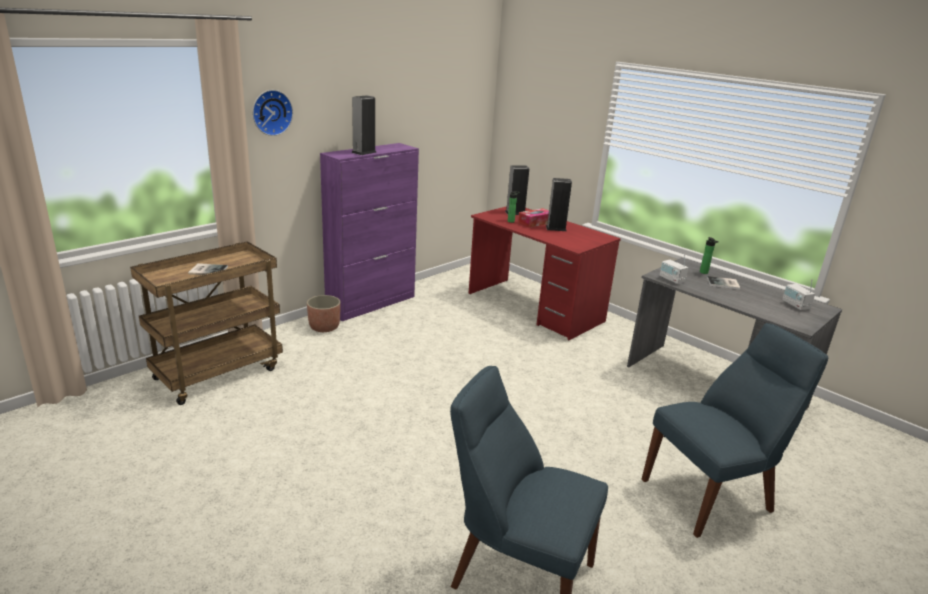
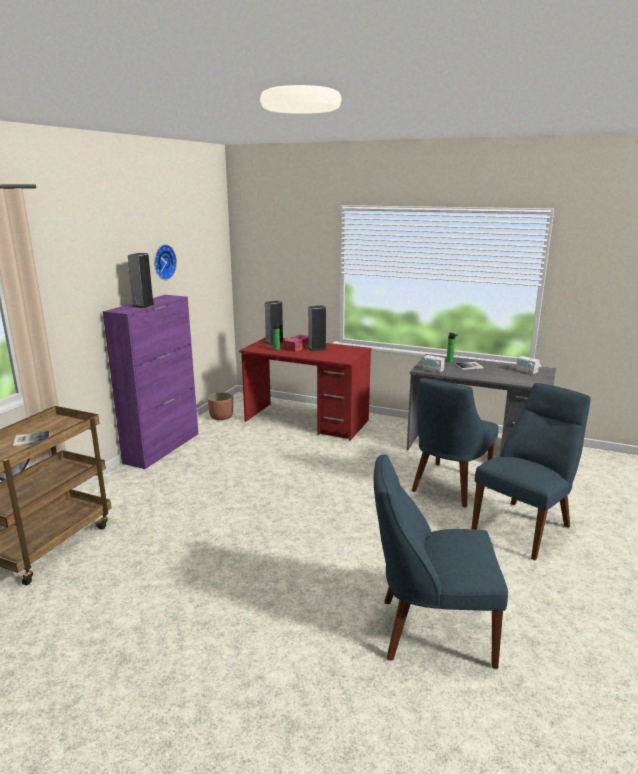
camera: 20 degrees left, 5 degrees down
wall clock [252,90,293,136] -> wall clock moved to [154,244,177,280]
planter [307,295,341,332] -> planter moved to [207,392,233,420]
none -> blue chair [411,378,498,508]

